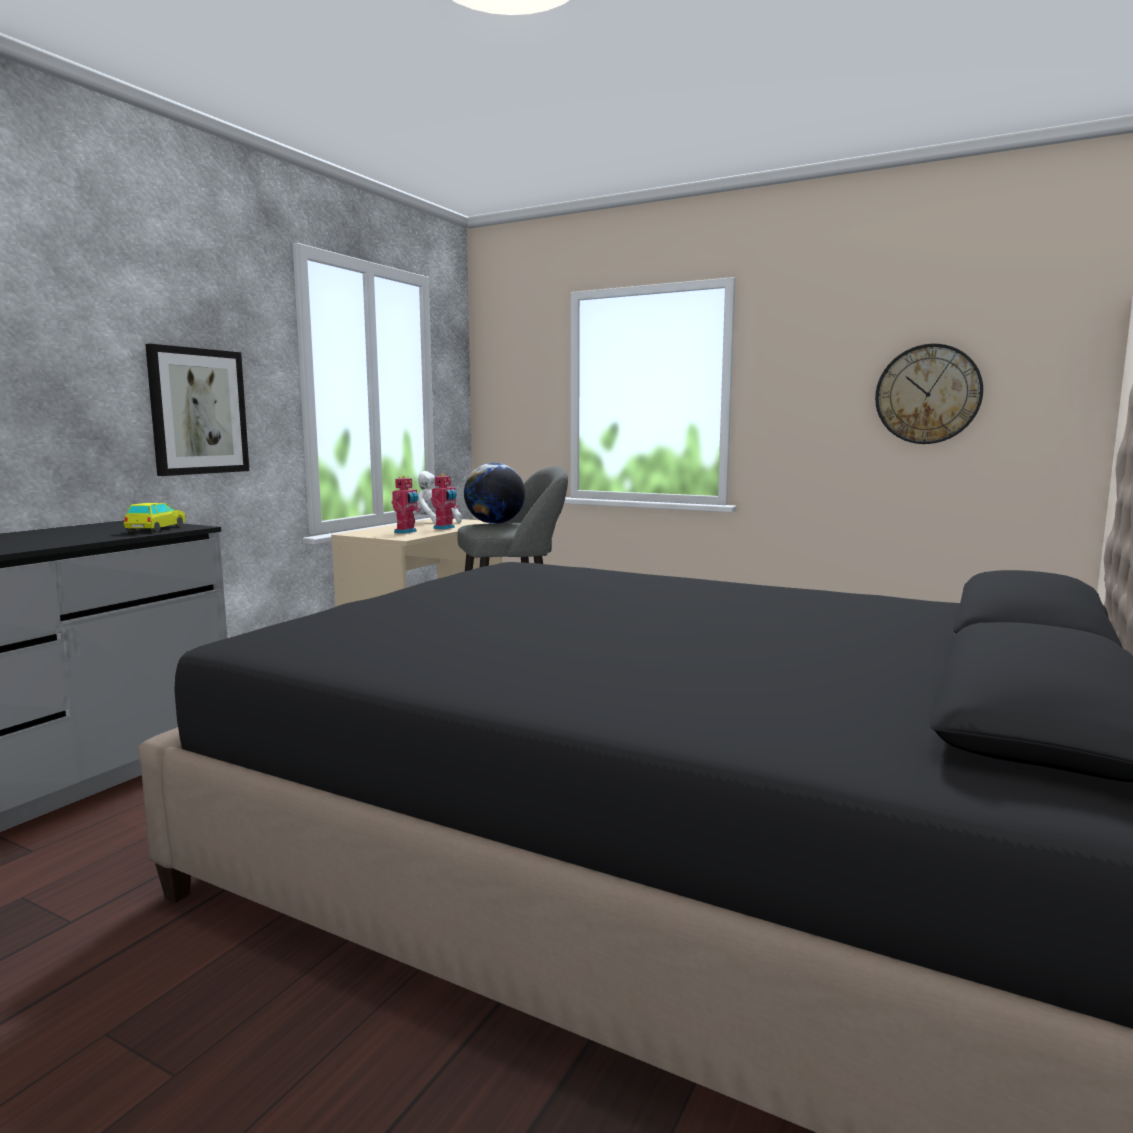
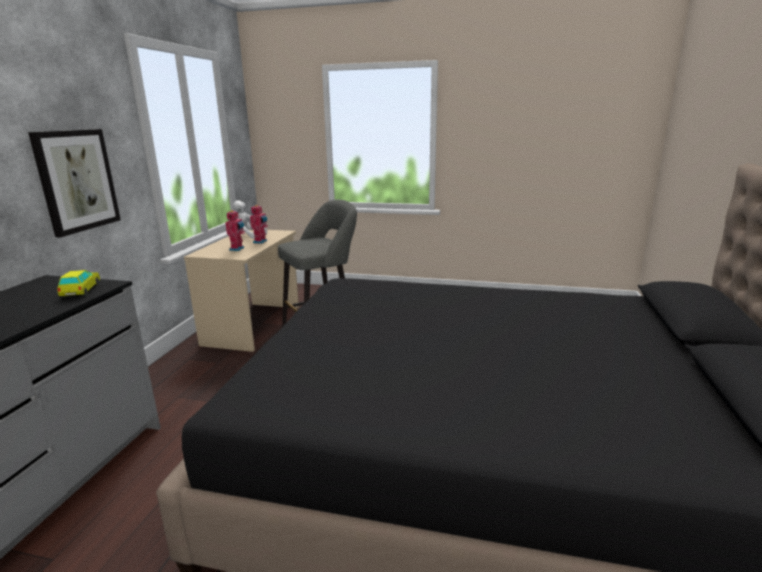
camera: 15 degrees left, 10 degrees up
globe [464,463,525,524] -> none
wall clock [875,344,983,444] -> none

